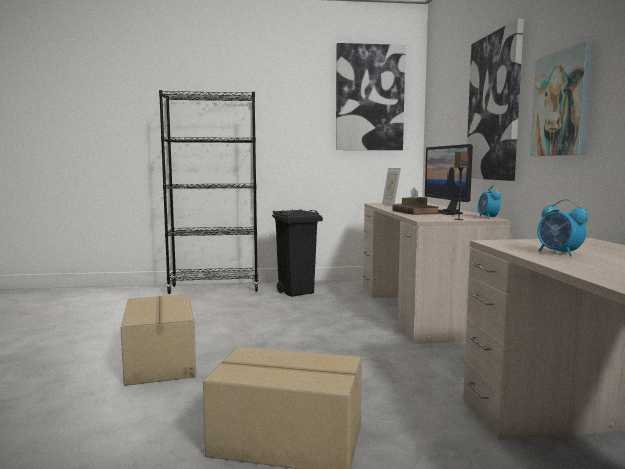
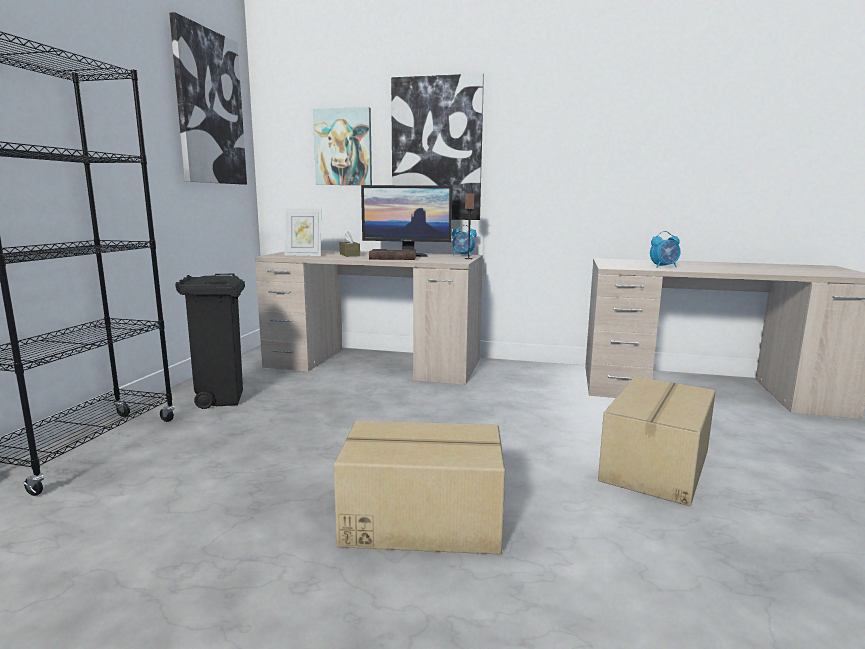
camera: 70 degrees left, 5 degrees up
picture [530,41,594,156] -> picture moved to [313,107,372,185]

